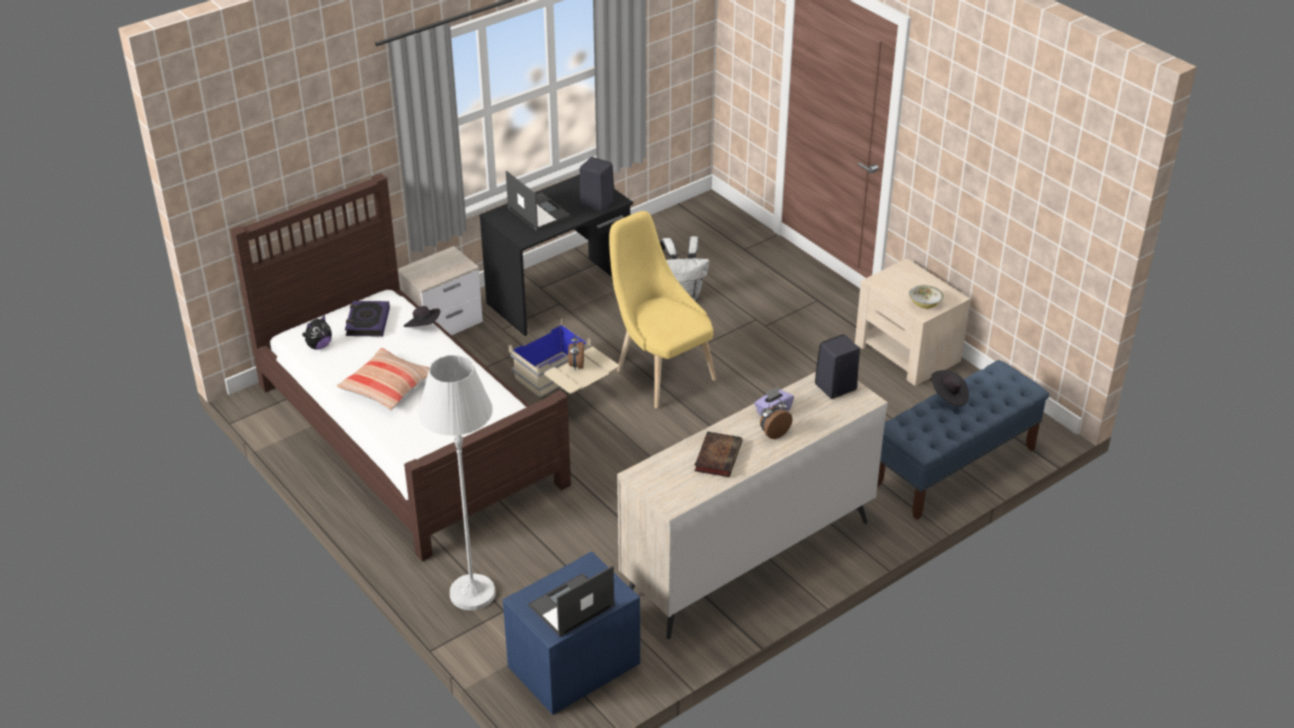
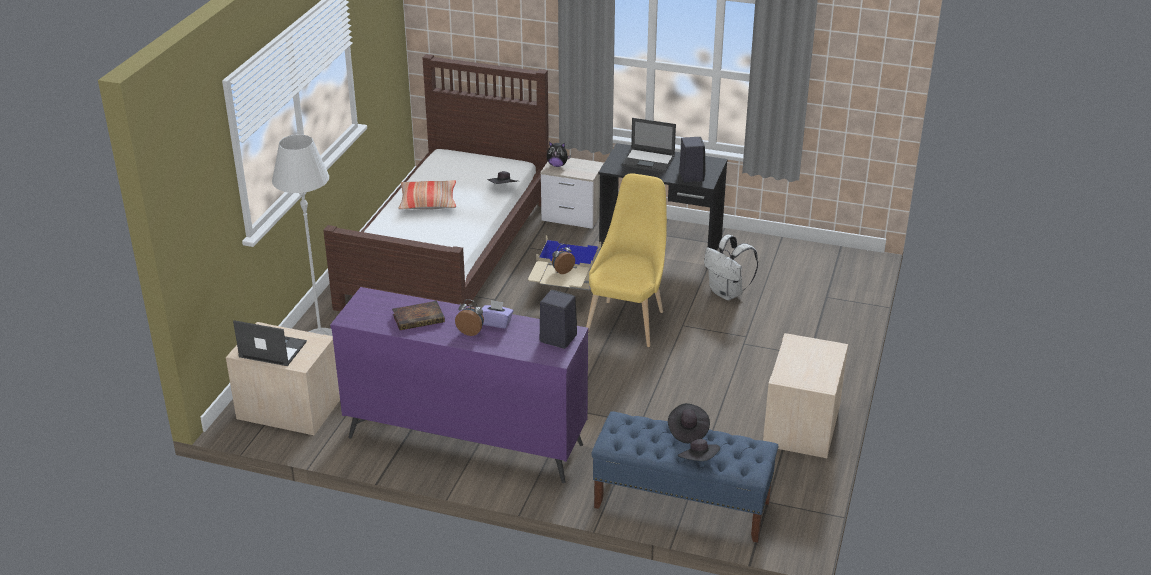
camera: 55 degrees right, 5 degrees down
plush toy [302,315,332,350] -> plush toy moved to [547,142,571,167]
book [345,301,390,337] -> none
blue nightstand [503,552,640,715] -> beige nightstand [226,322,340,435]
laptop [506,170,572,231] -> laptop turned 90 degrees clockwise [622,118,676,173]
beige dresser [617,372,888,639] -> purple dresser [330,287,588,483]
bowl [909,285,944,309] -> none
none -> black hat [678,439,720,461]

